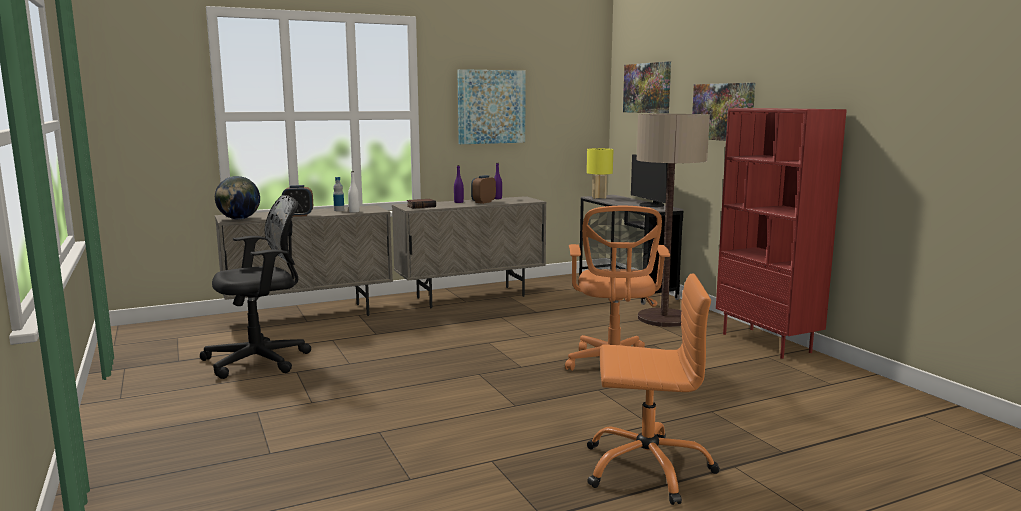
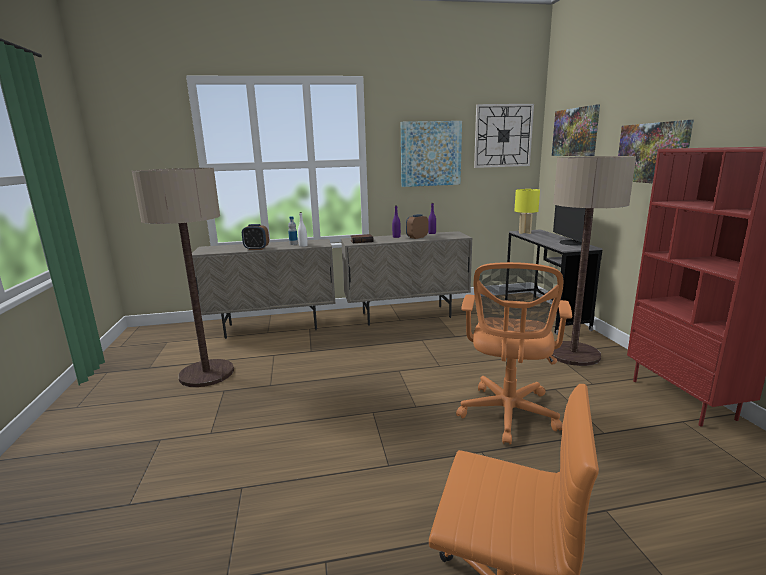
camera: 15 degrees right, 5 degrees up
black office chair [200,195,311,379] -> floor lamp [132,168,234,387]
globe [215,176,260,220] -> none
none -> wall clock [474,104,534,168]

